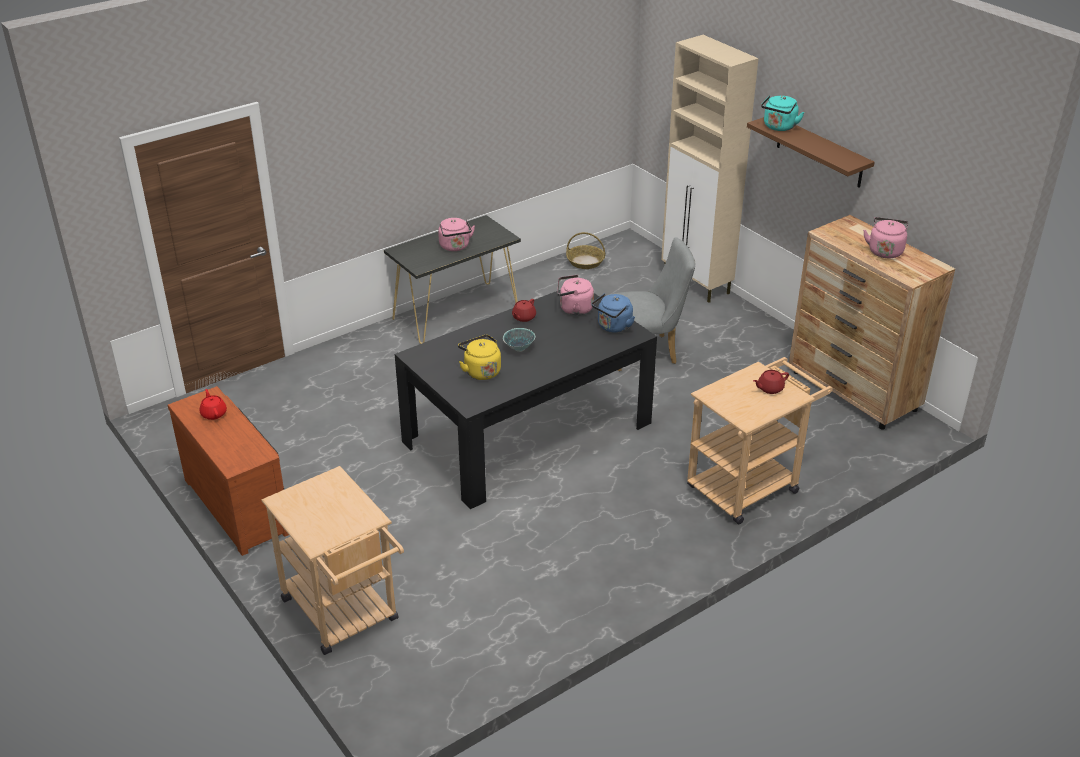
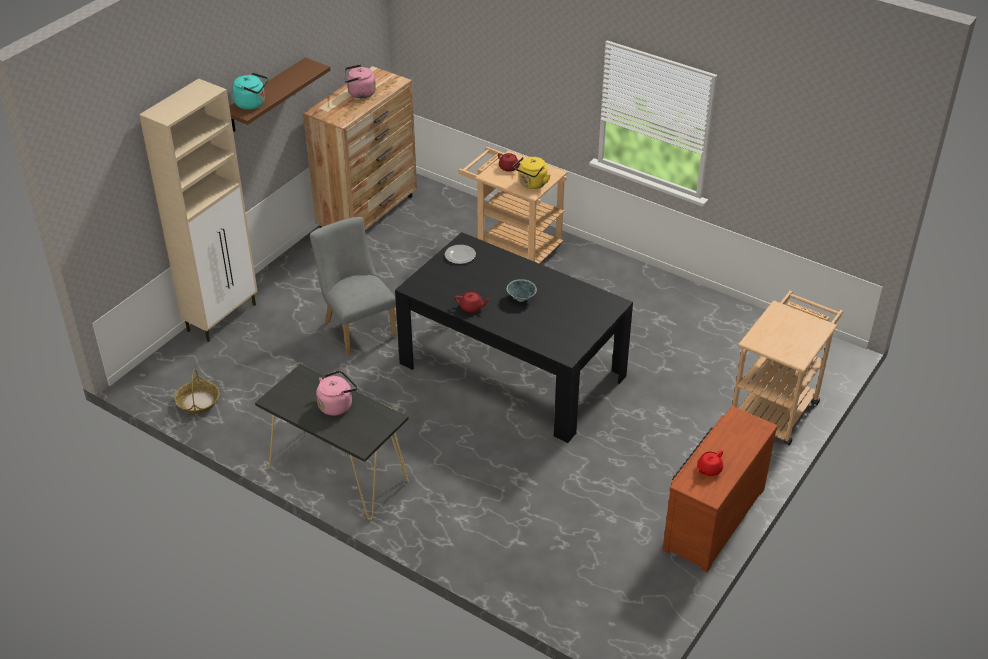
camera: 110 degrees left, 5 degrees up
yellow kettle [458,335,501,380] -> yellow kettle moved to [513,157,550,189]
pink kettle [557,275,594,315] -> none
blue kettle [592,293,635,333] -> plate [445,245,476,264]

